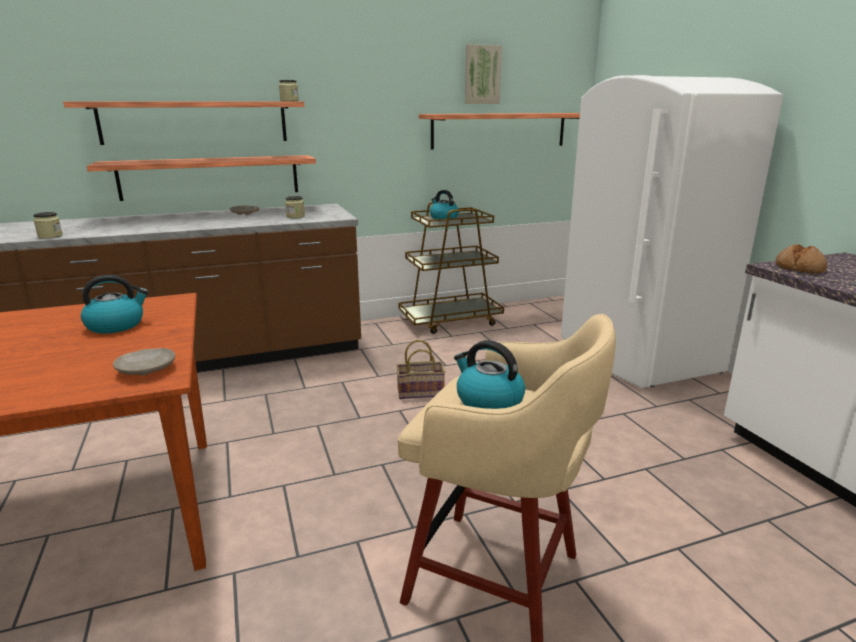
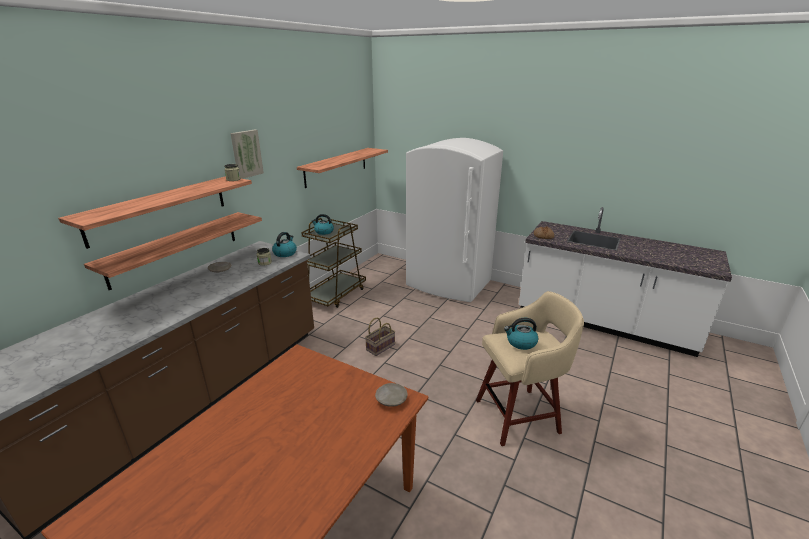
camera: 40 degrees left, 5 degrees up
jar [33,212,63,239] -> none
kettle [81,275,149,334] -> kettle moved to [272,232,297,257]
picture [465,44,502,104] -> picture moved to [231,130,264,179]

